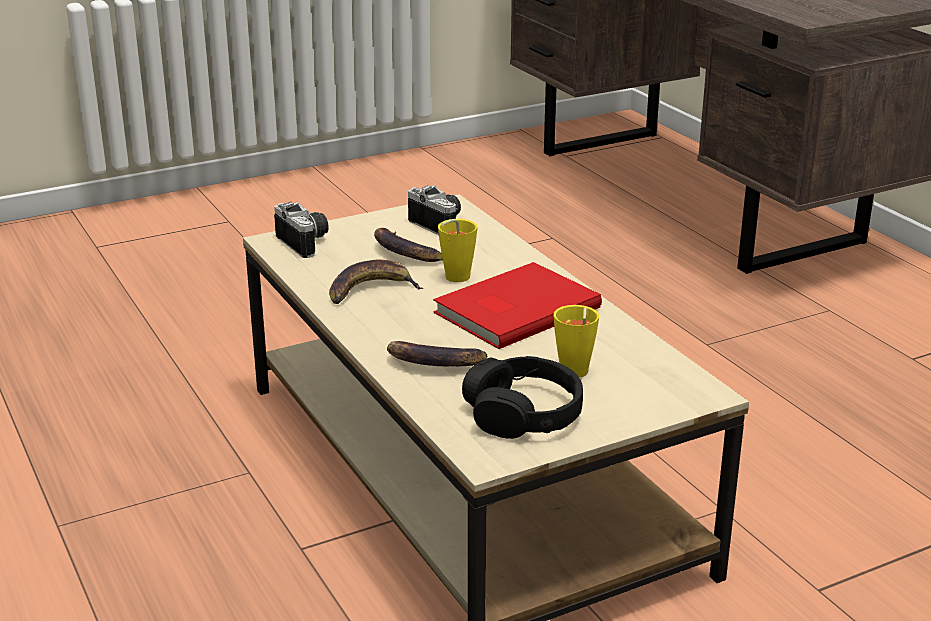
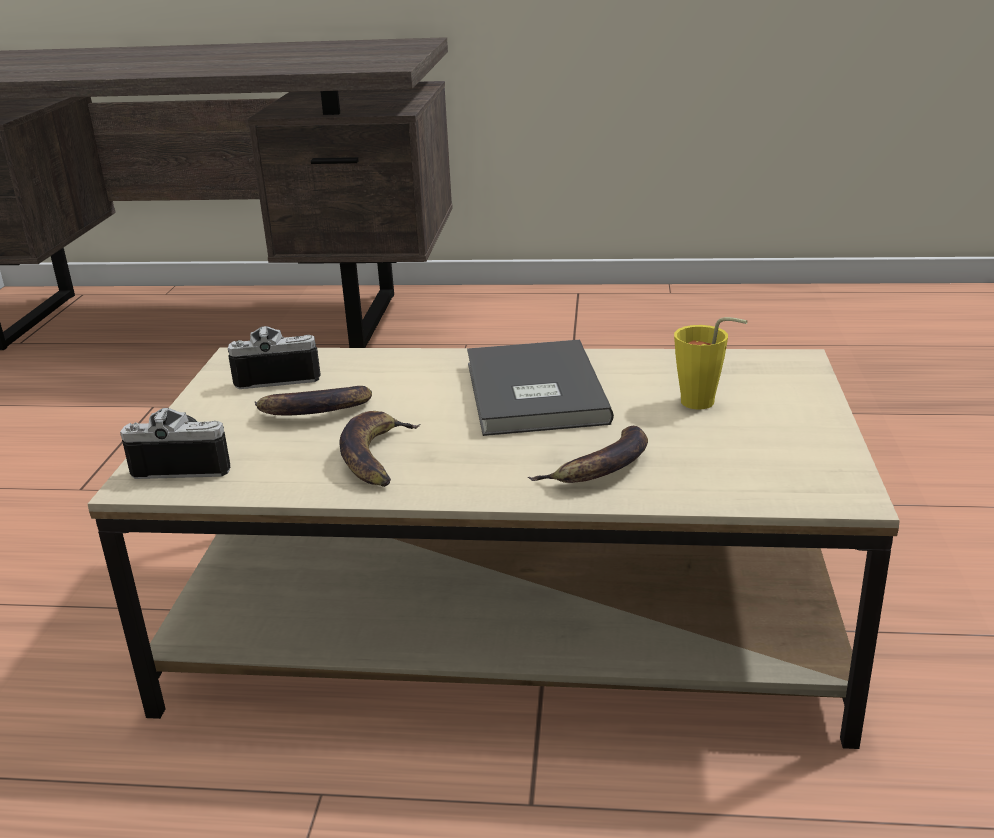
camera: 55 degrees left, 0 degrees up
red book [433,262,602,349] -> grey book [467,340,614,436]
yellow cup [438,219,477,282] -> none
black headphones [462,356,583,439] -> none

